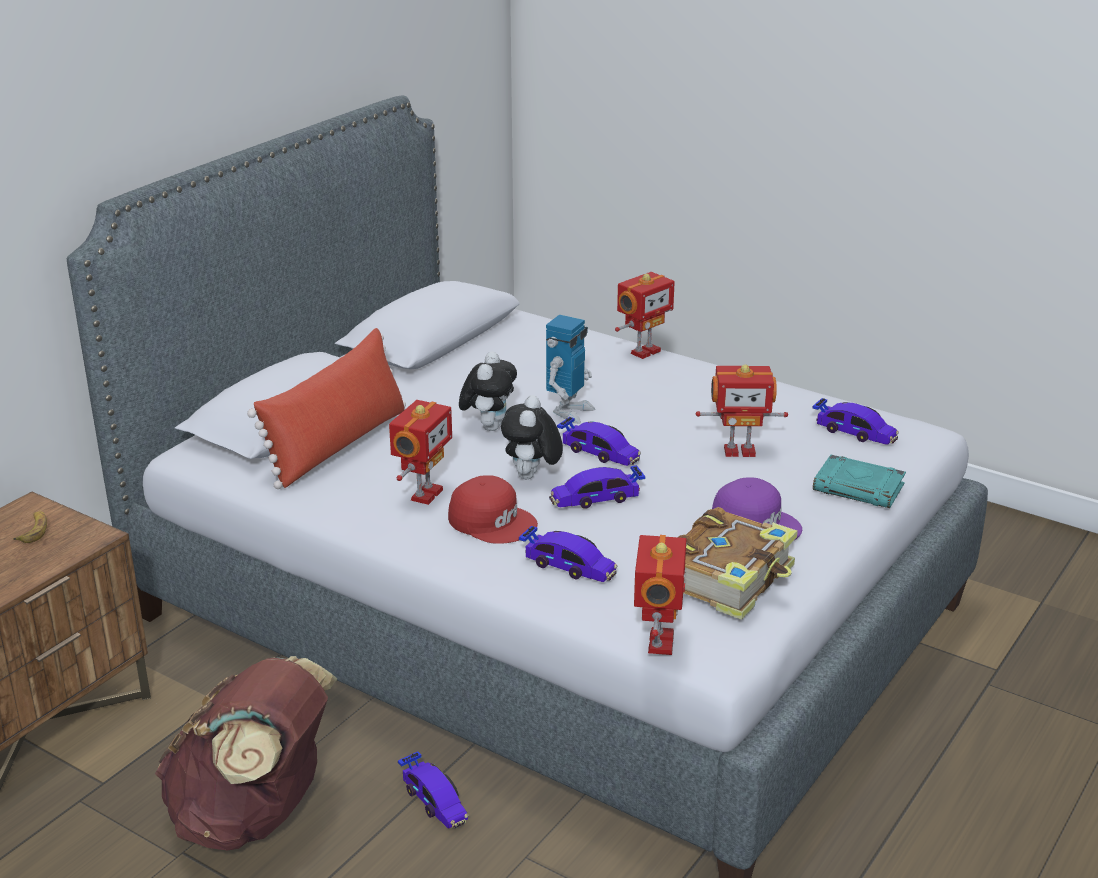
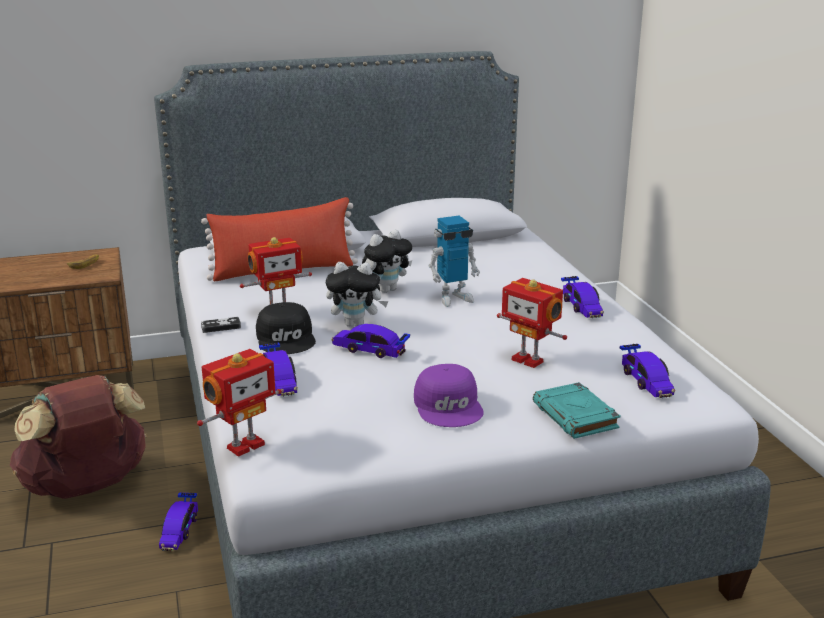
camera: 40 degrees right, 5 degrees down
red cap [448,475,538,544] -> black cap [256,302,316,354]
plush toy [501,395,563,479] -> plush toy turned 135 degrees counterclockwise [326,262,388,327]
toy car [557,417,641,466] -> toy car moved to [561,276,604,318]
toy robot [615,272,675,359] -> none
book [678,507,798,620] -> none
none -> game controller [201,317,241,333]

